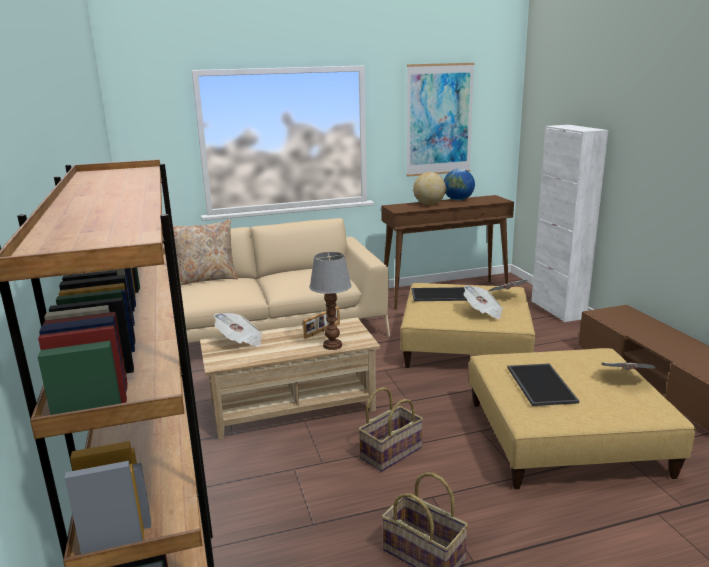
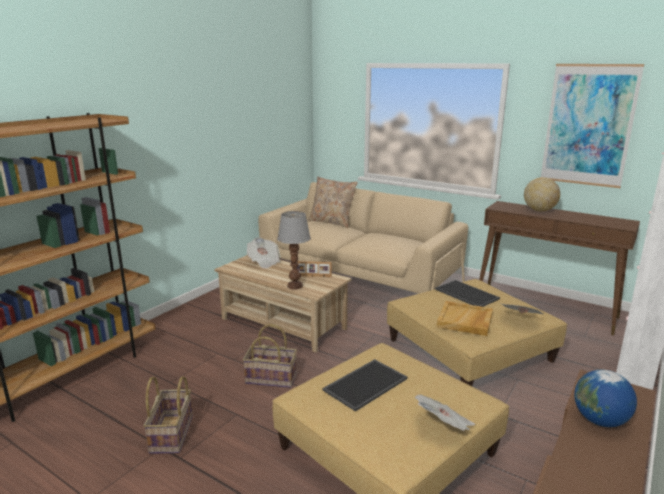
camera: 50 degrees right, 0 degrees up
globe [444,169,475,201] -> globe moved to [574,370,637,427]
newspaper [464,285,503,319] -> beige tray [437,301,493,336]

